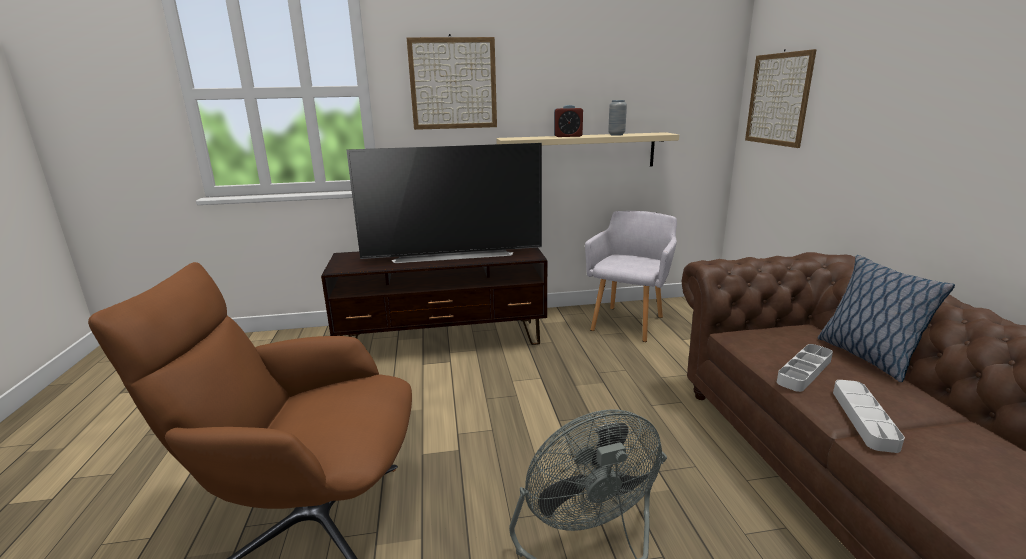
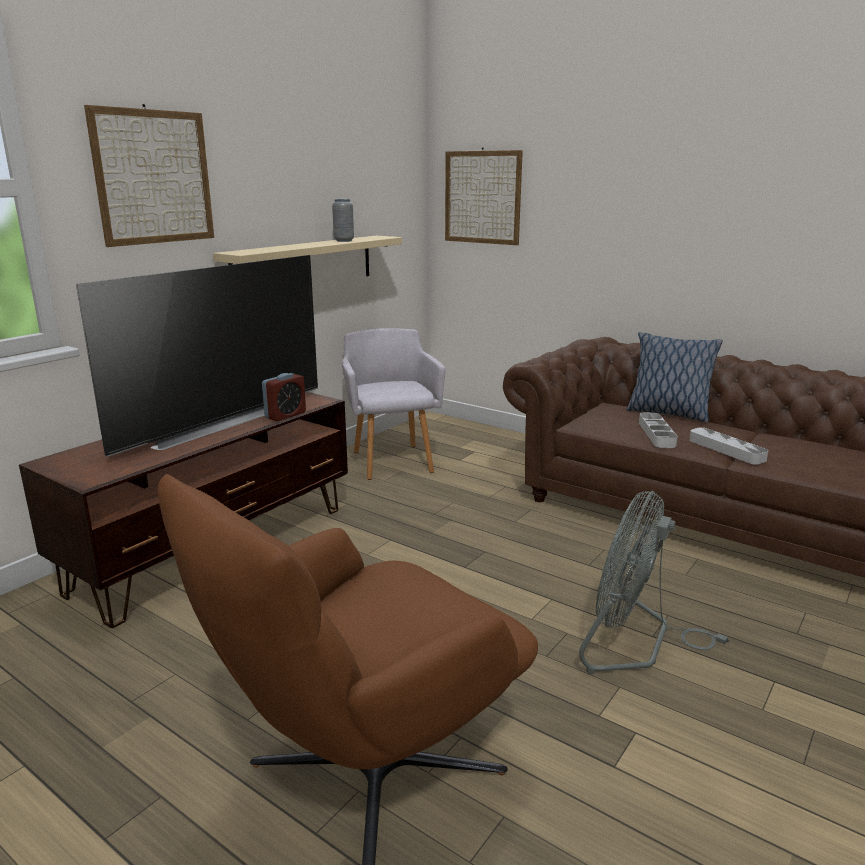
camera: 45 degrees left, 0 degrees up
alarm clock [554,105,583,137] -> alarm clock moved to [262,373,306,421]

